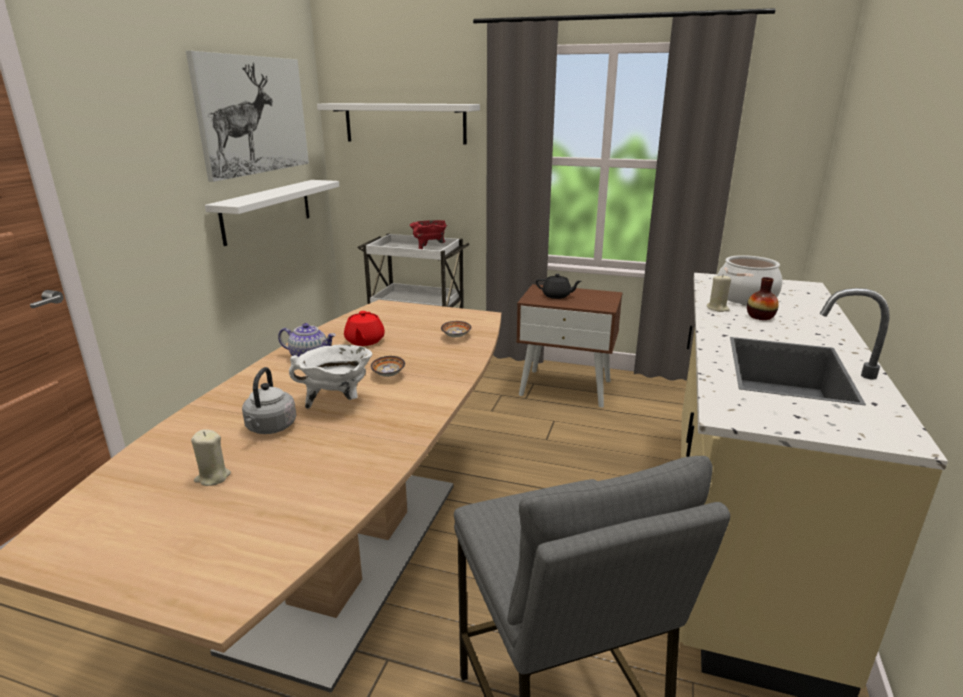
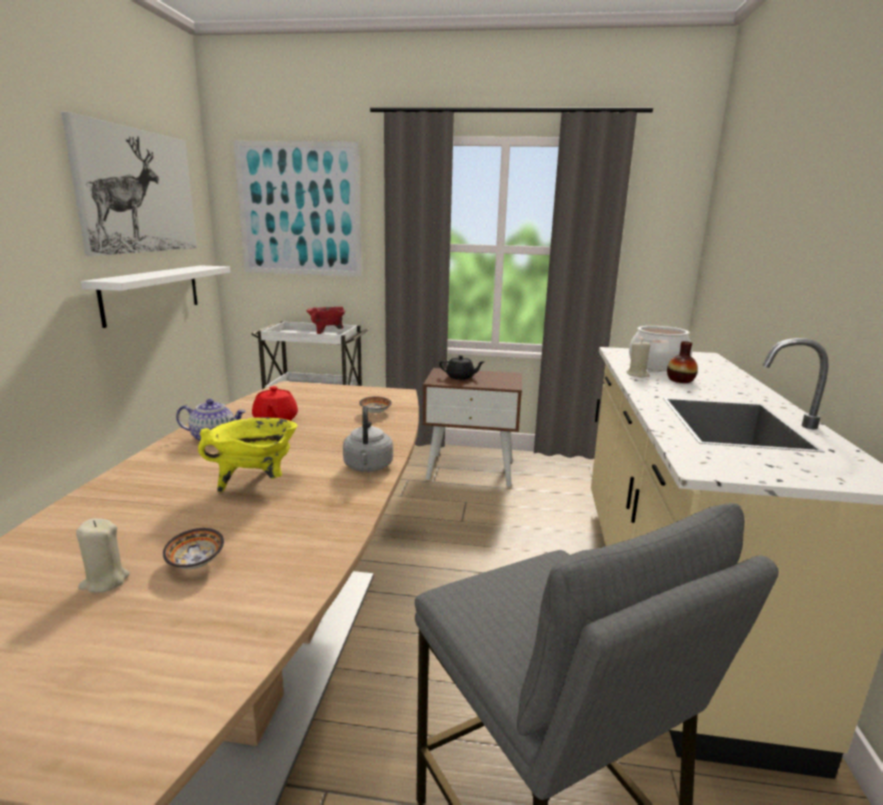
camera: 10 degrees left, 5 degrees down
grey kettle [242,367,296,434] -> grey kettle moved to [343,406,393,472]
white cooking pot [289,344,372,409] -> yellow cooking pot [198,417,297,492]
white shelf [317,103,480,144] -> picture [234,141,362,277]
bowl [371,356,405,377] -> bowl moved to [163,528,224,569]

